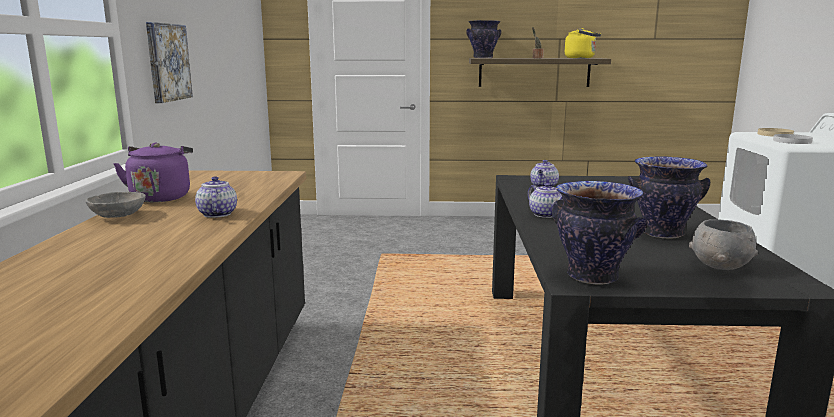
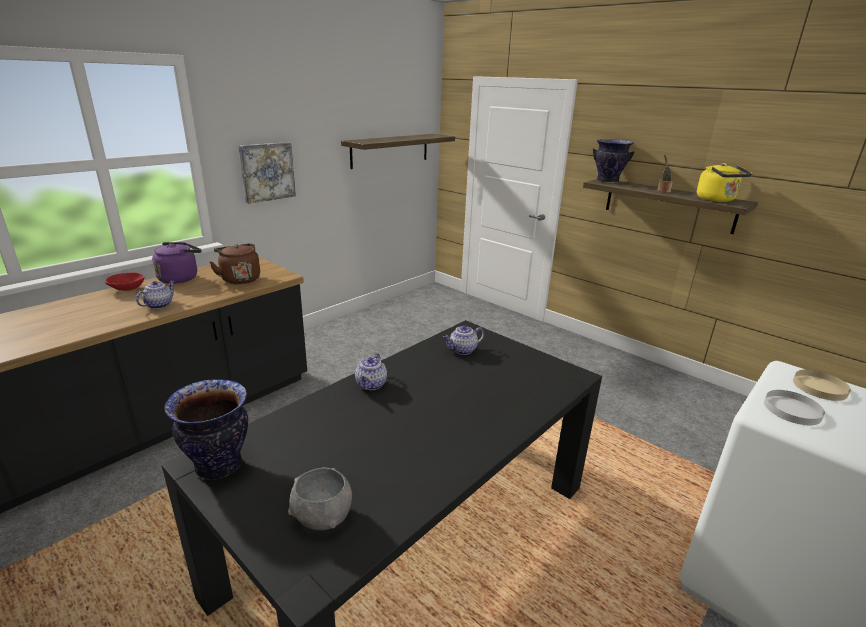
camera: 40 degrees right, 10 degrees up
grey bowl [86,192,146,218] -> red bowl [105,272,144,291]
vase [628,156,710,238] -> none
none -> brown kettle [209,243,260,284]
none -> shelf [341,134,455,169]

